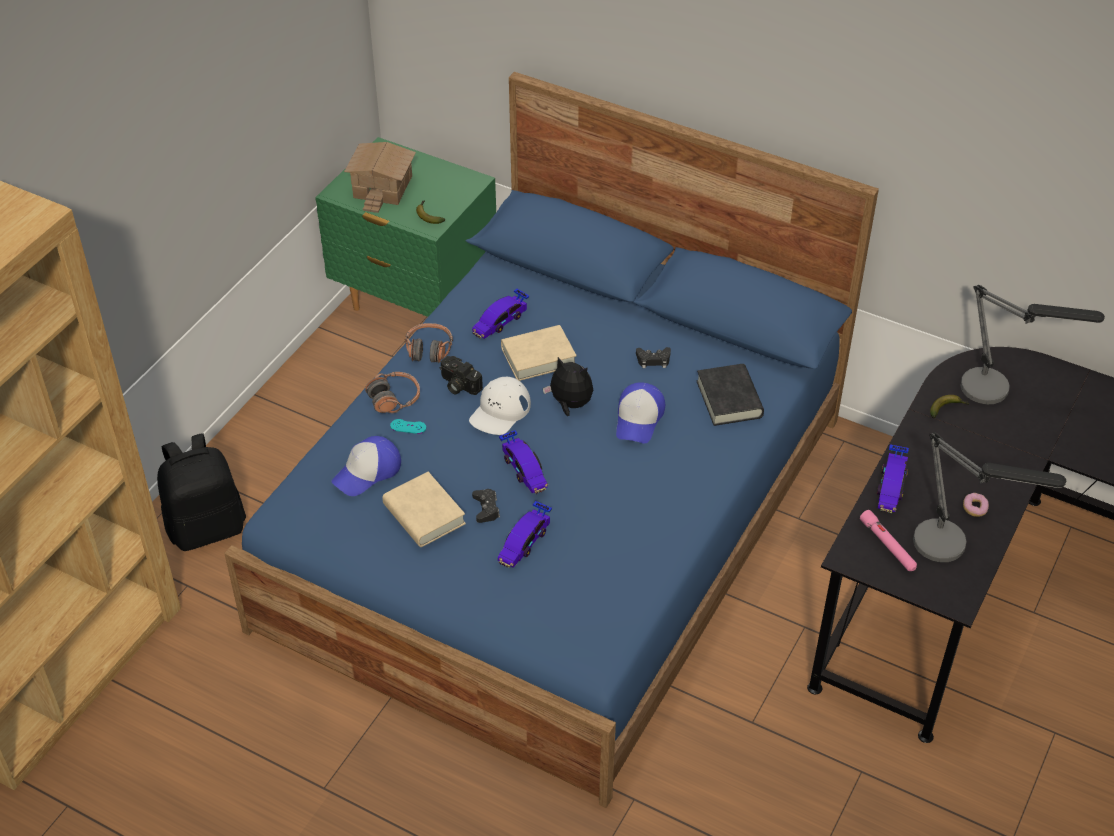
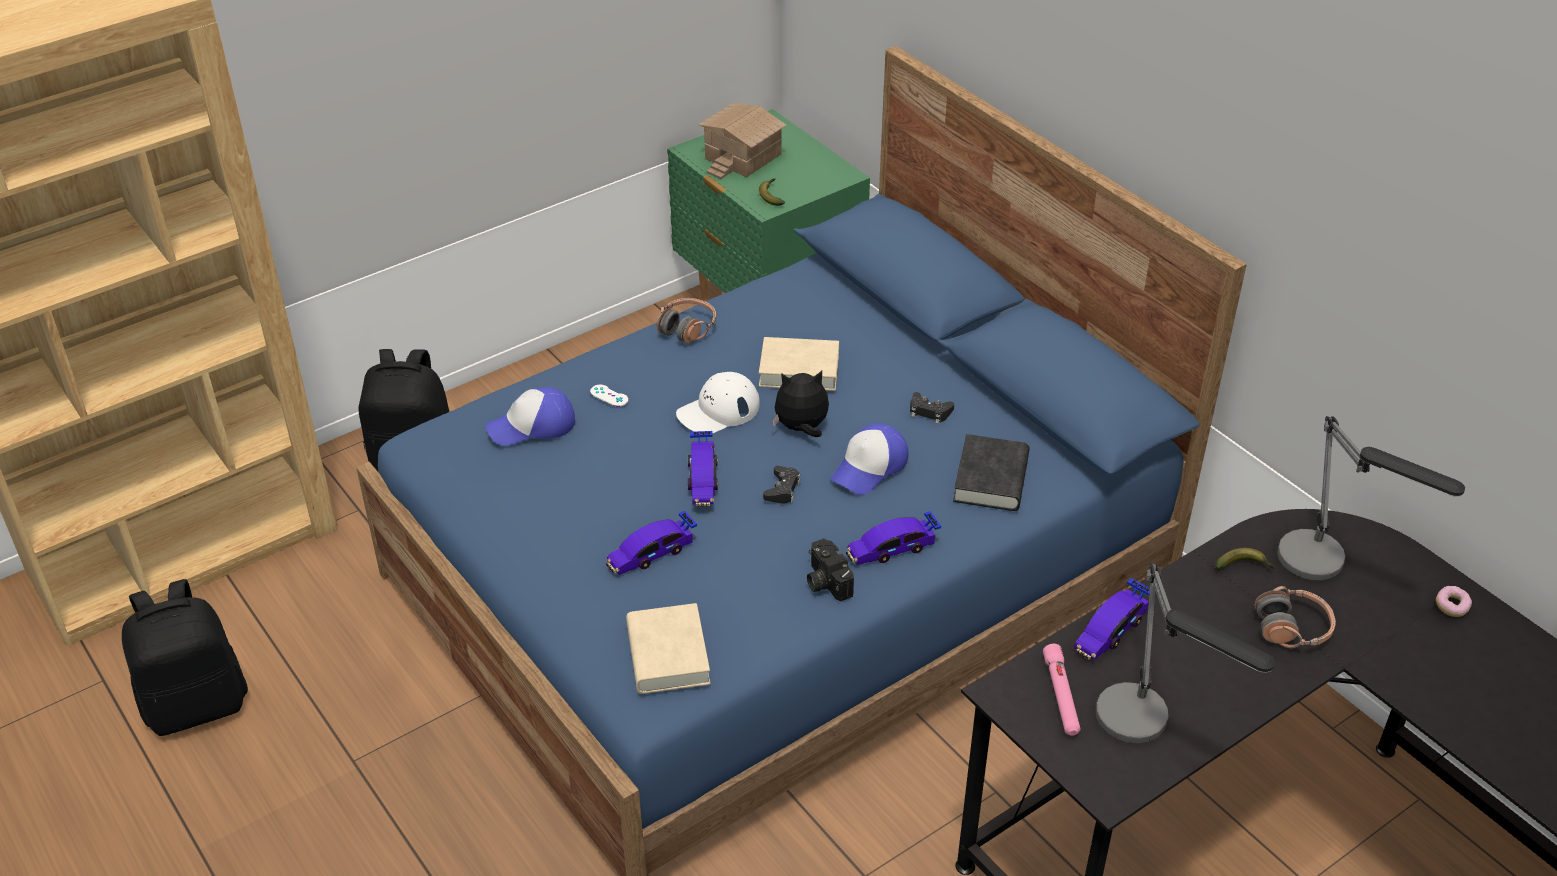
camera: 25 degrees right, 5 degrees down
headphones [365,372,420,413] -> headphones moved to [1254,586,1336,648]
beige book [382,472,466,547] -> beige book moved to [626,603,711,694]
turquoise game controller [390,419,426,434] -> white game controller [590,385,628,407]
camera [440,356,483,395] -> camera moved to [807,538,854,602]
toy car [472,289,529,339] -> toy car moved to [846,511,941,565]
black game controller [472,489,500,523] -> black game controller moved to [763,466,801,504]
plush toy [543,357,593,416] -> plush toy turned 60 degrees counterclockwise [772,371,829,437]
donut [963,493,989,517] -> donut moved to [1436,586,1472,617]
none -> black backpack [122,579,248,736]

